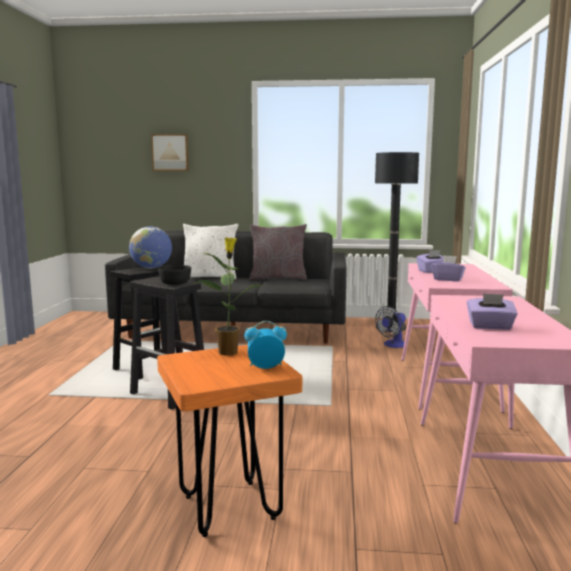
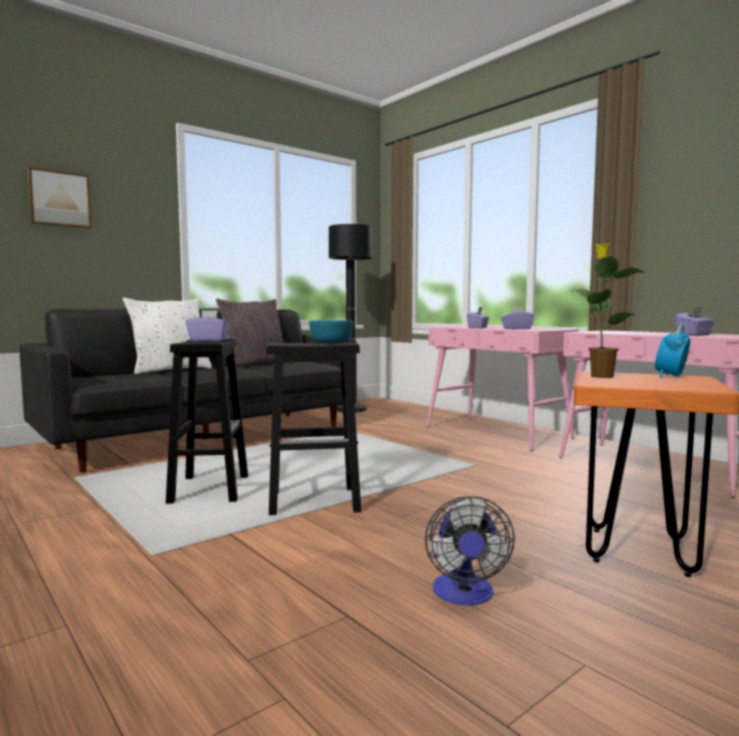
camera: 45 degrees left, 5 degrees down
globe [129,226,172,268] -> purple tissue box [186,310,230,341]
black bowl [158,265,191,285] -> turquoise bowl [309,320,353,343]
fan [375,306,406,348] -> fan moved to [425,496,515,605]

